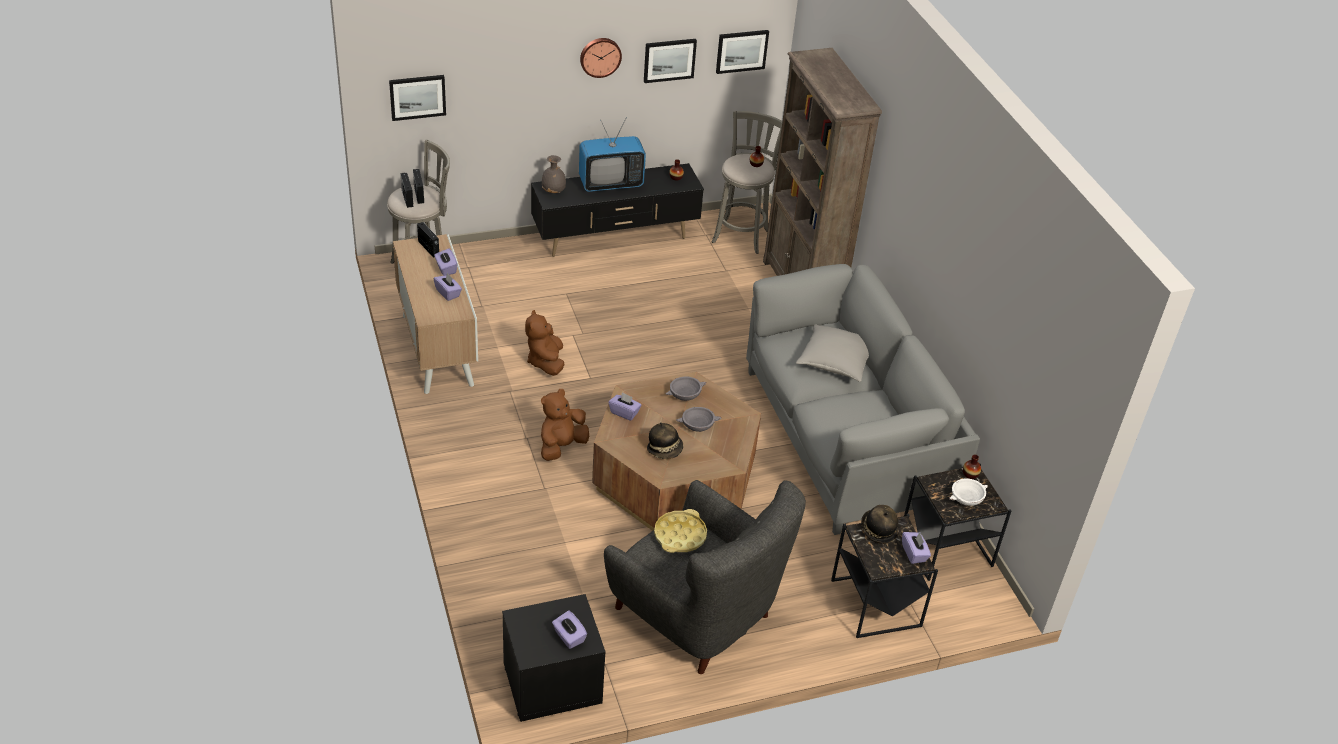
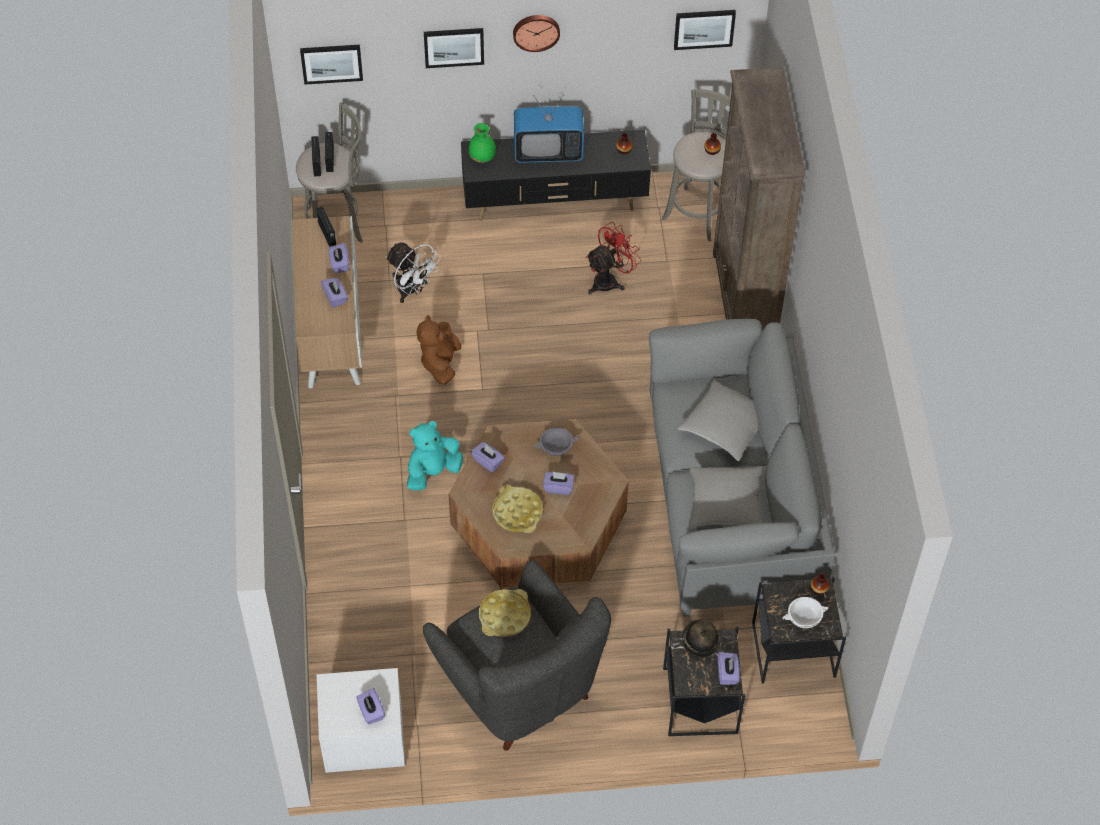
camera: 15 degrees right, 15 degrees up
black nightstand [502,594,606,722] -> white nightstand [317,668,405,773]
brown plush toy [541,389,589,461] -> turquoise plush toy [407,421,463,490]
grey vase [542,155,566,193] -> green vase [469,123,496,163]
picture [644,39,697,83] -> picture moved to [424,28,484,68]
hat [647,422,683,459] -> yellow tray [492,485,543,533]
grey bowl [676,407,721,432] -> purple tissue box [543,472,574,495]
none -> white fan [386,243,441,303]
none -> red fan [586,222,641,295]
none -> grey pillow [689,466,763,529]

